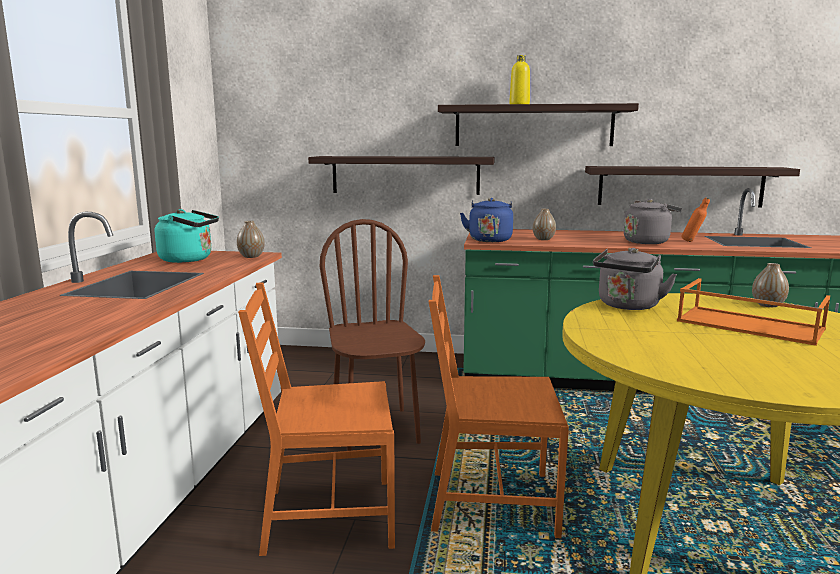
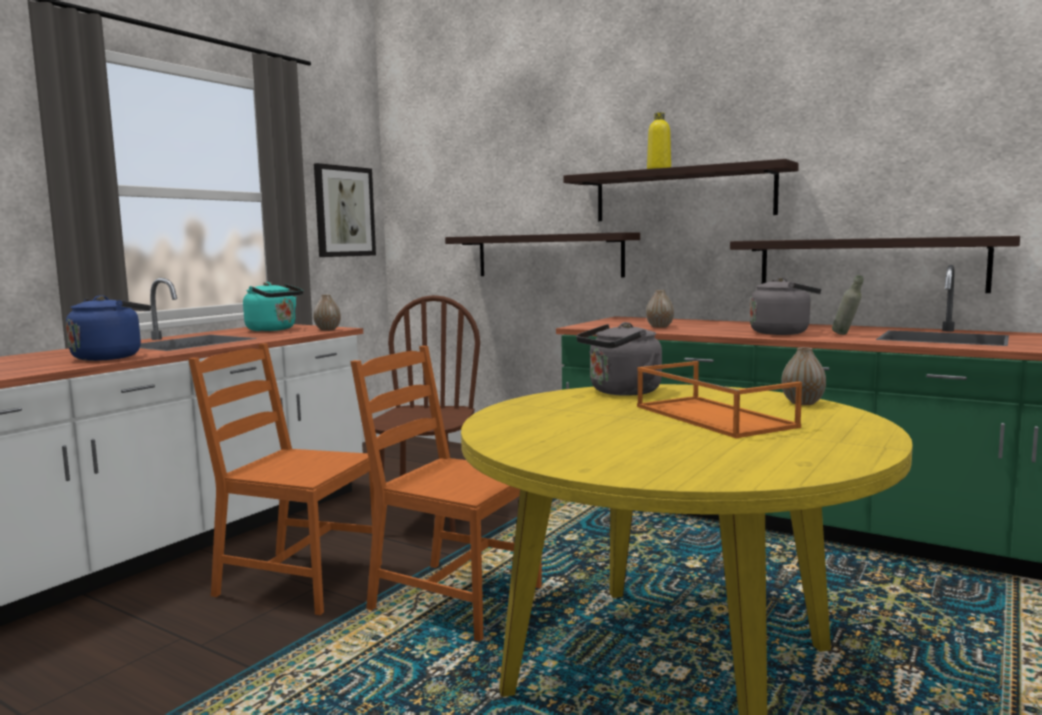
camera: 25 degrees right, 5 degrees down
blue kettle [460,198,513,242] -> blue kettle moved to [66,295,151,361]
orange bottle [681,197,710,242] -> grey bottle [832,275,863,335]
none -> picture [314,163,376,257]

